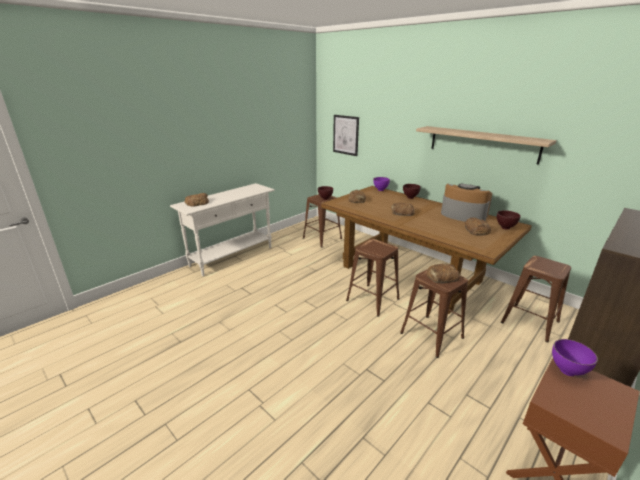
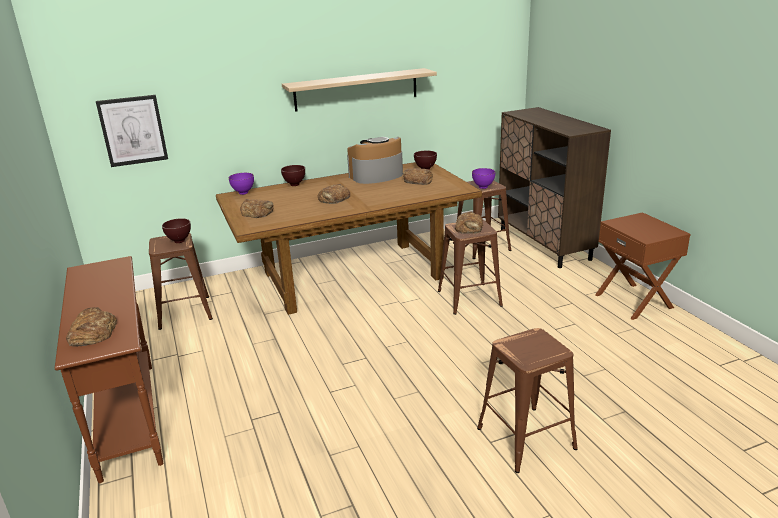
camera: 65 degrees left, 0 degrees up
white console table [170,183,275,276] -> brown console table [55,256,163,483]
brown stool [346,239,399,317] -> brown stool moved to [477,328,578,473]
purple bowl [552,339,598,376] -> purple bowl moved to [472,168,495,189]

